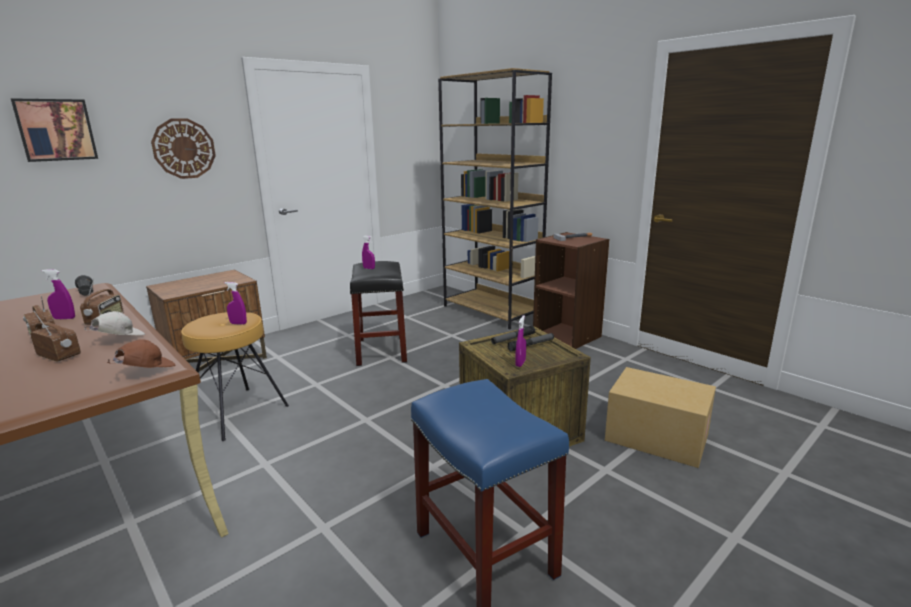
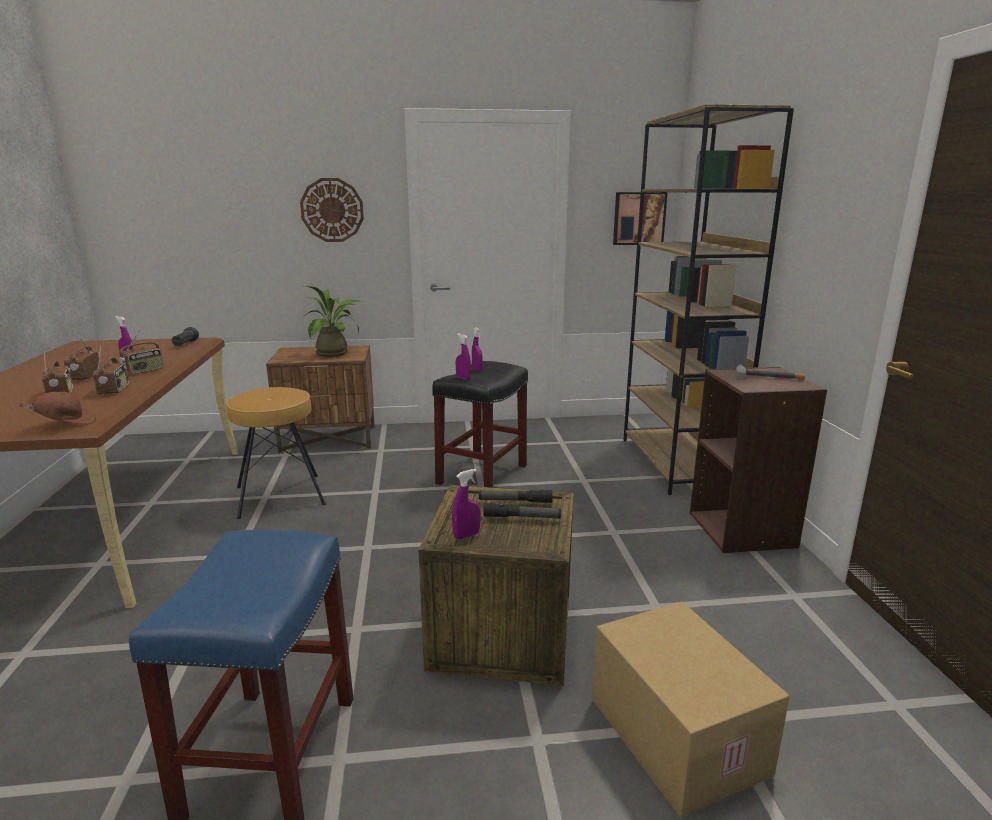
camera: 35 degrees right, 0 degrees up
picture [11,98,98,162] -> picture moved to [613,192,668,245]
white cap [84,311,145,336] -> radio [93,346,129,395]
purple spray bottle [225,282,247,325] -> purple spray bottle moved to [456,333,471,380]
none -> potted plant [301,286,363,357]

